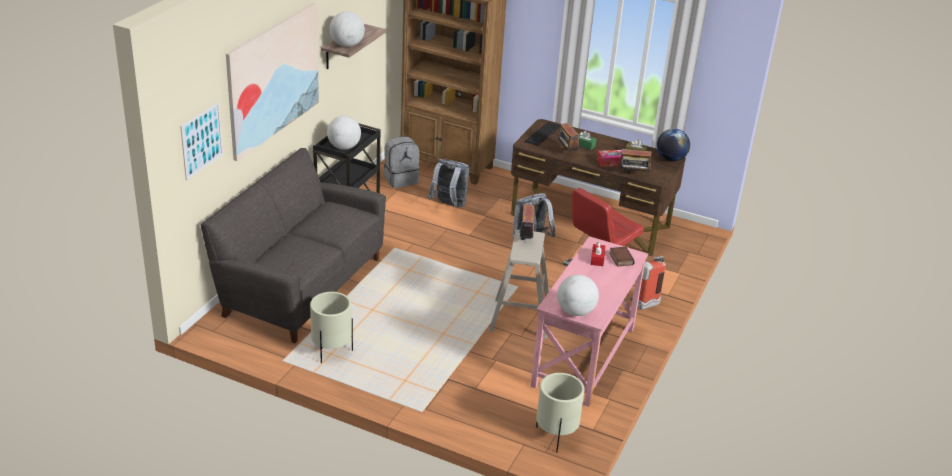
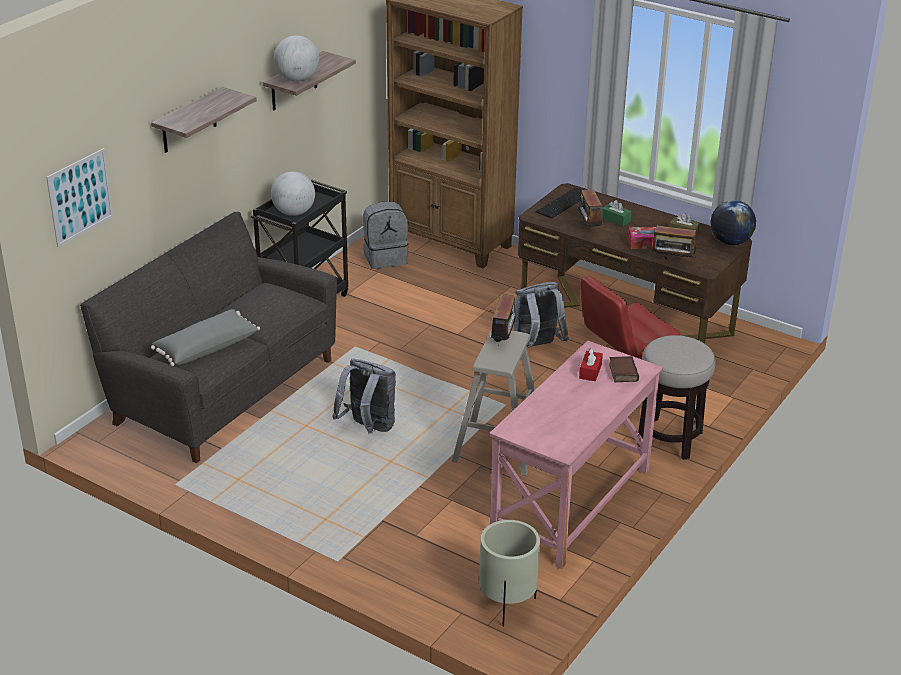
camera: 10 degrees right, 0 degrees up
picture [226,3,319,161] -> shelf [151,87,257,153]
beige planter [310,292,353,363] -> none
grey backpack [428,159,469,207] -> grey backpack moved to [332,359,396,434]
globe [557,275,599,316] -> none
fire extinguisher [629,256,666,310] -> stool [637,335,715,460]
none -> grey pillow [151,309,260,366]

